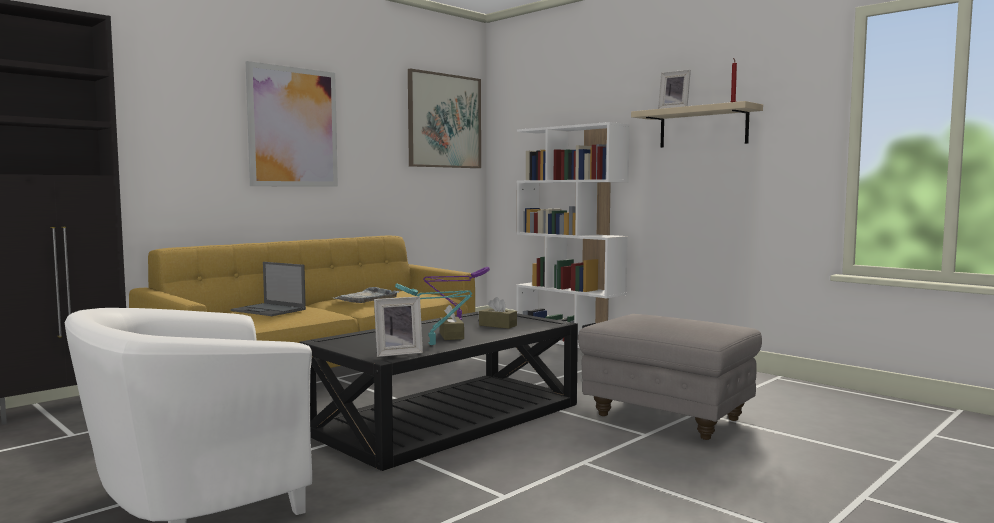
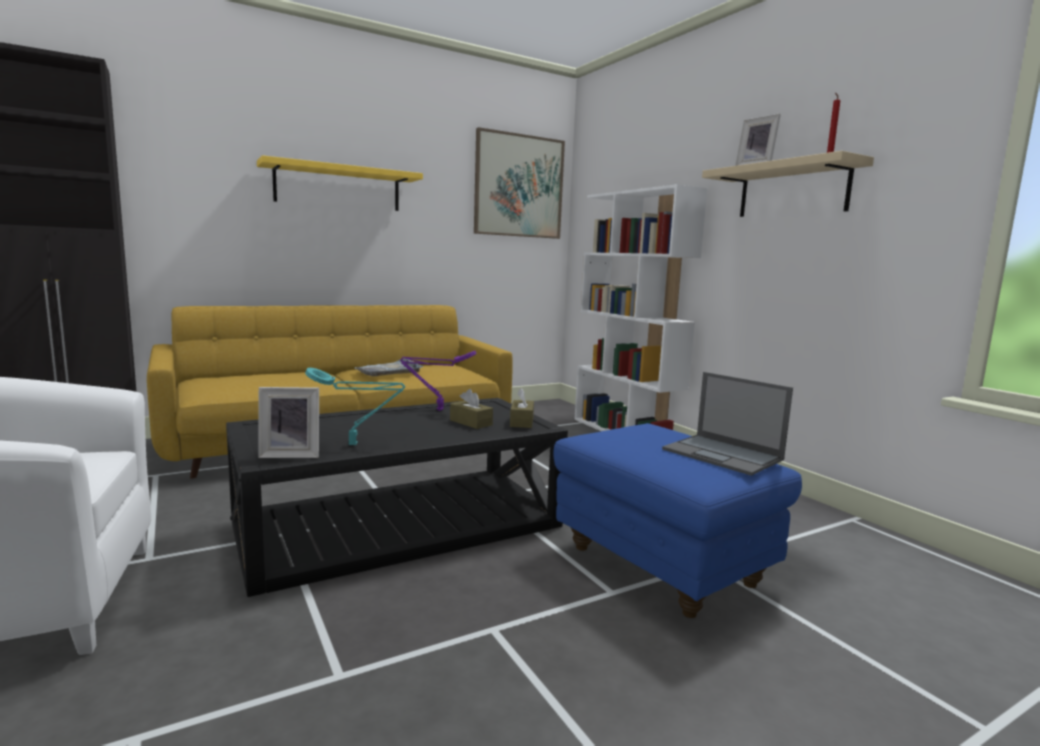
camera: 15 degrees right, 5 degrees up
laptop [231,262,306,316] -> laptop moved to [662,372,793,476]
picture [246,61,338,187] -> yellow shelf [257,155,423,211]
brown tissue box [439,305,464,340] -> brown tissue box moved to [510,388,534,428]
grey ottoman [578,314,762,440] -> blue ottoman [553,423,802,618]

